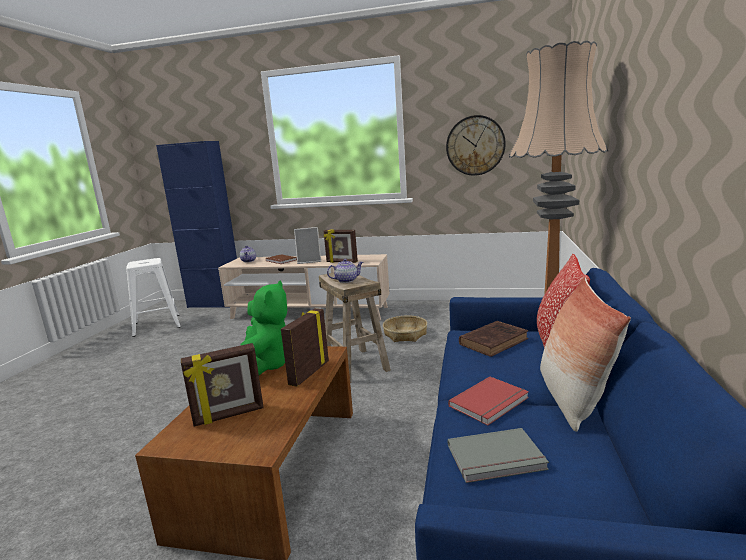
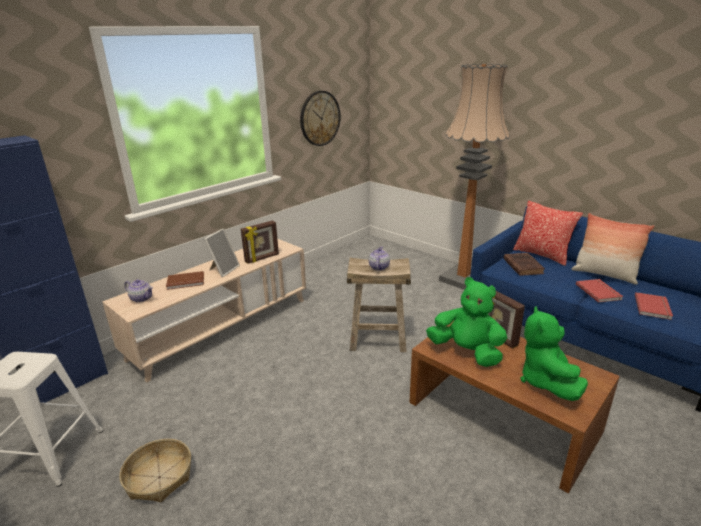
camera: 60 degrees left, 10 degrees up
picture frame [181,343,264,427] -> green plush toy [521,306,588,401]
basket [383,315,427,342] -> basket moved to [119,439,191,502]
grey book [448,428,549,483] -> red book [635,292,673,320]

